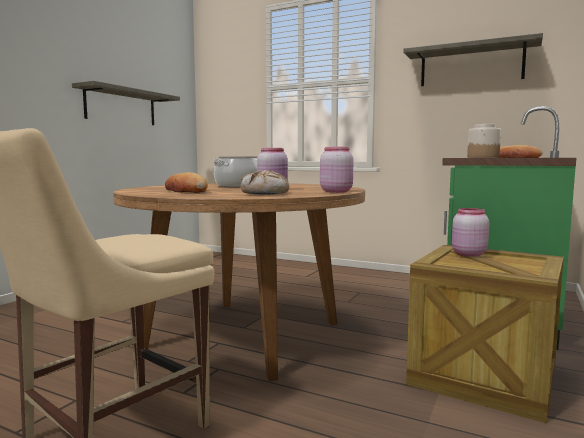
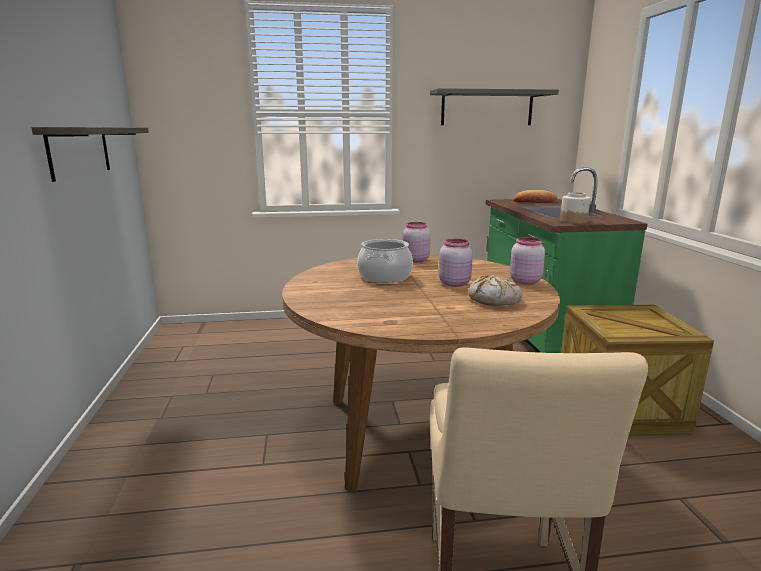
camera: 35 degrees left, 10 degrees up
bread [165,172,208,193] -> none
pink jar [452,208,489,257] -> pink jar moved to [403,222,431,262]

